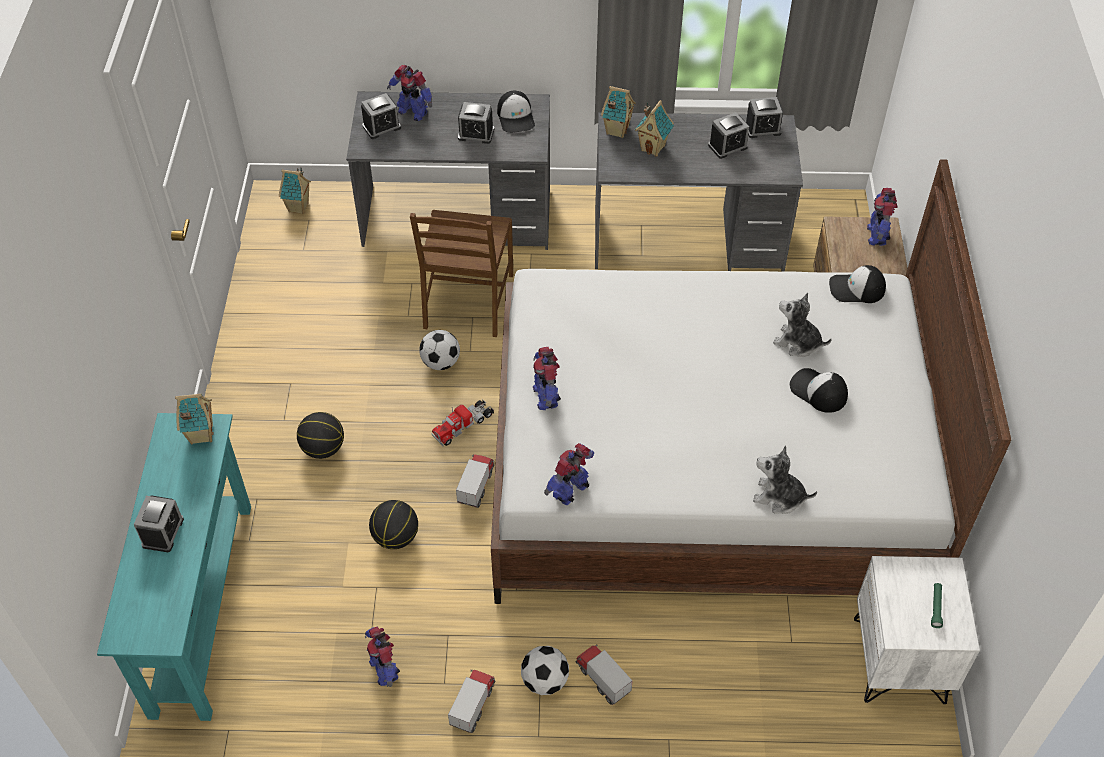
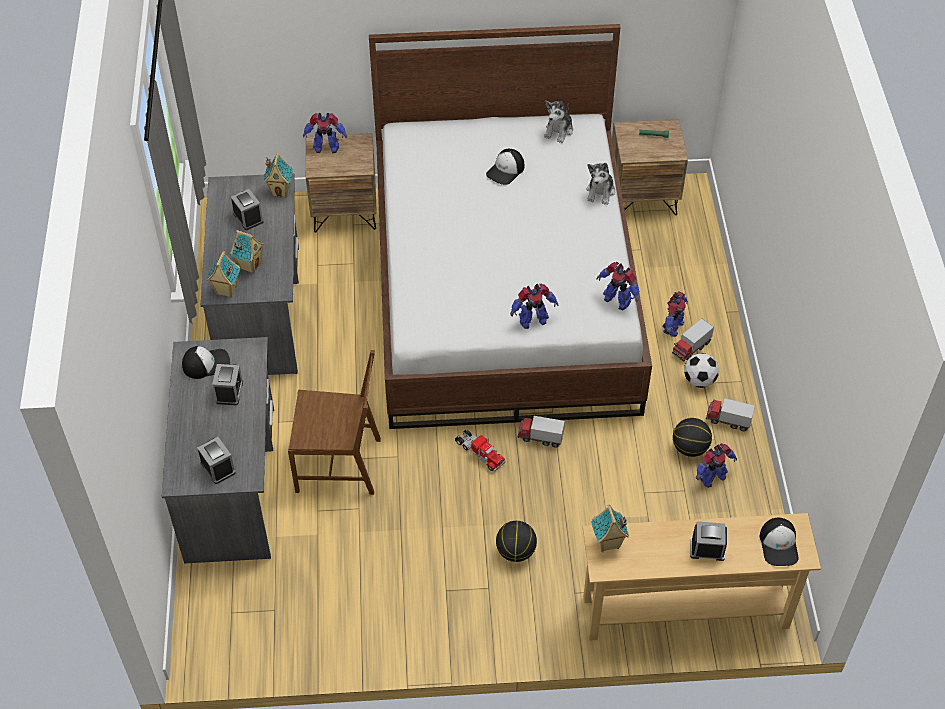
camera: 95 degrees left, 0 degrees up
turquoise console table [97,413,251,721] -> beige console table [583,513,821,641]
toy house [279,168,311,214] -> toy house moved to [263,152,293,198]
basketball [369,500,418,549] -> basketball moved to [673,418,712,457]
toy robot [387,65,432,121] -> toy robot moved to [662,291,688,337]
football [419,330,460,370] -> none
alarm clock [745,97,783,138] -> none
plush toy [773,292,832,357] -> plush toy moved to [544,101,573,143]
cap [829,265,886,303] -> cap moved to [760,518,799,566]
white nightstand [854,556,980,704] -> brown nightstand [612,119,688,215]

